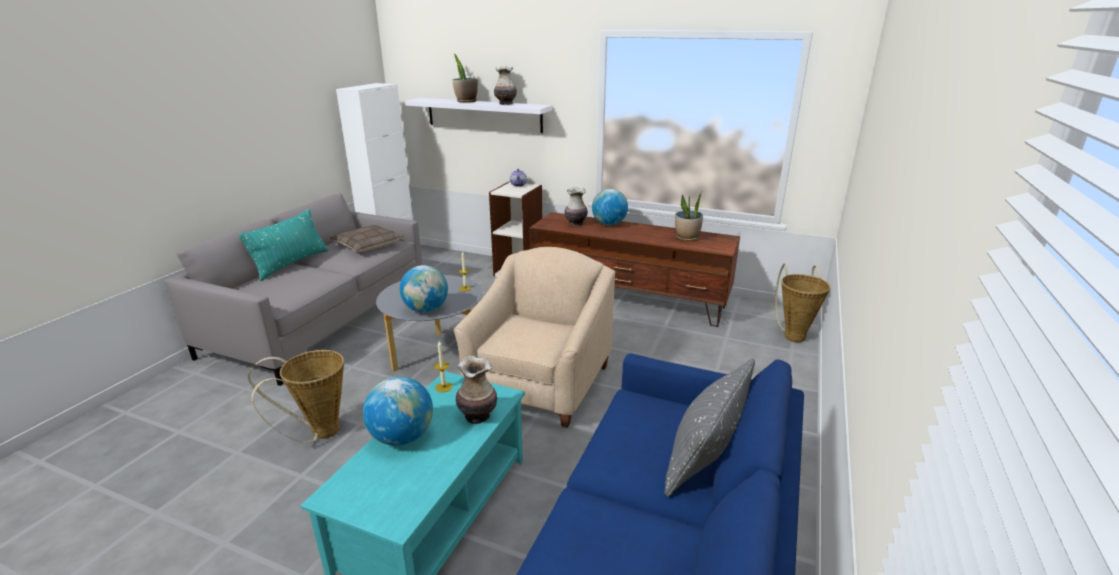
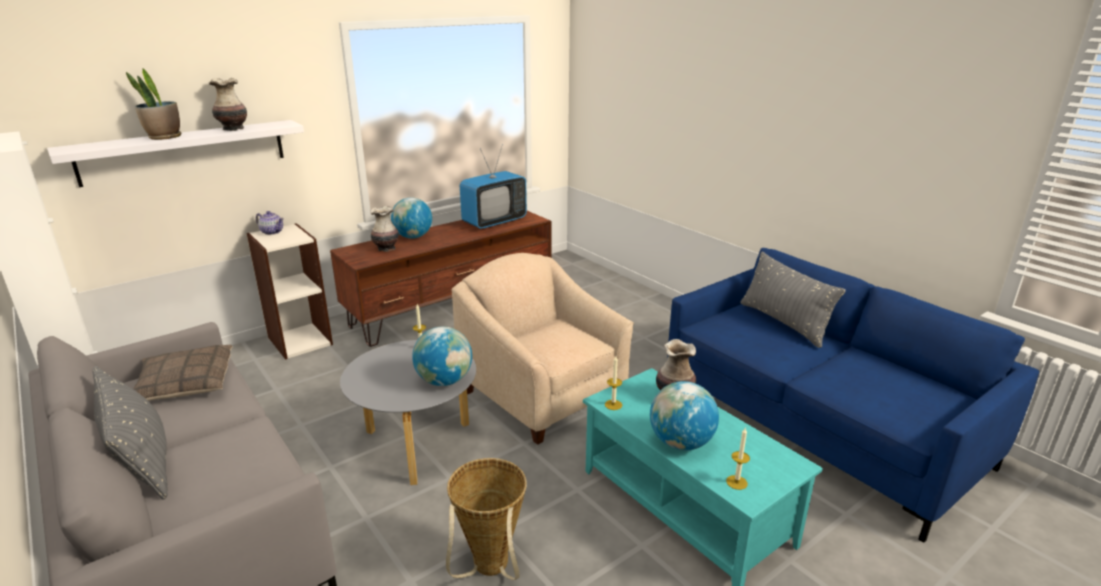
camera: 60 degrees left, 0 degrees up
turquoise pillow [239,209,328,281] -> grey pillow [92,366,168,500]
potted plant [675,193,703,241] -> television [460,144,527,229]
basket [775,263,830,342] -> none
none -> candle [726,428,750,490]

